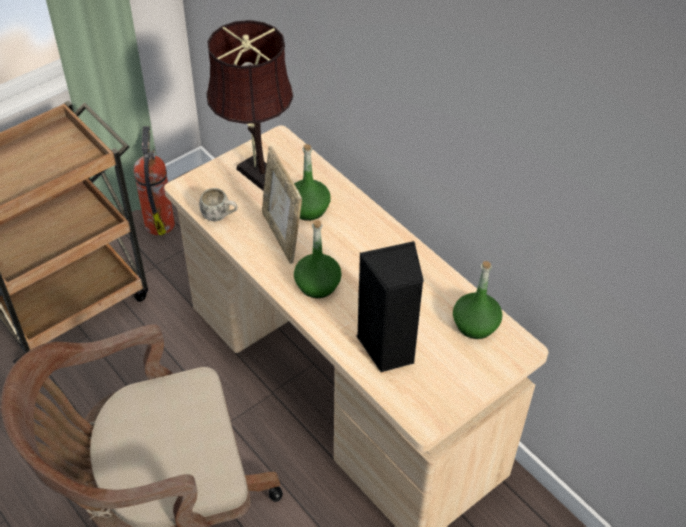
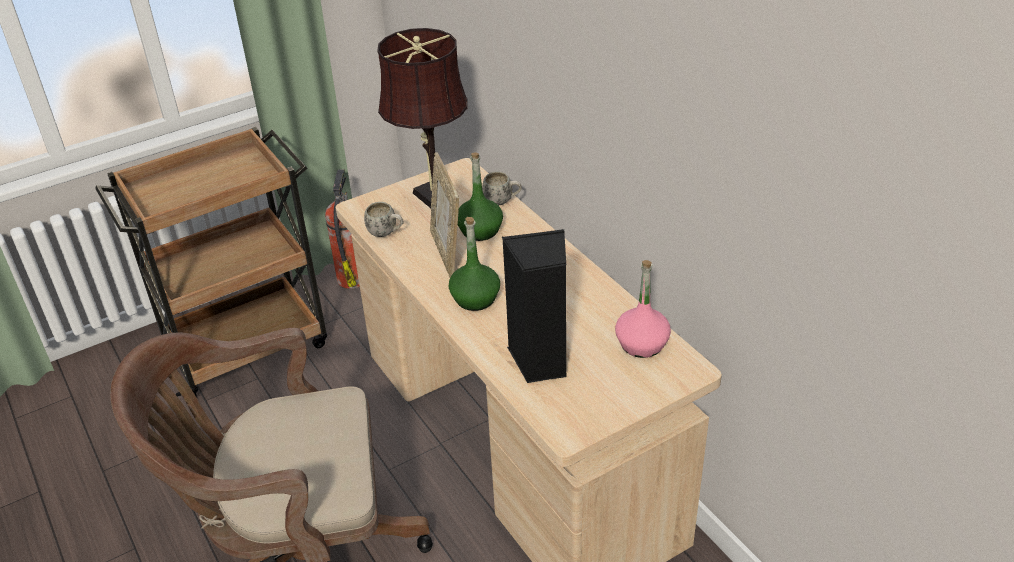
camera: 10 degrees right, 10 degrees down
green bottle [453,261,502,339] -> pink bottle [615,260,671,358]
none -> white mug [482,171,522,205]

